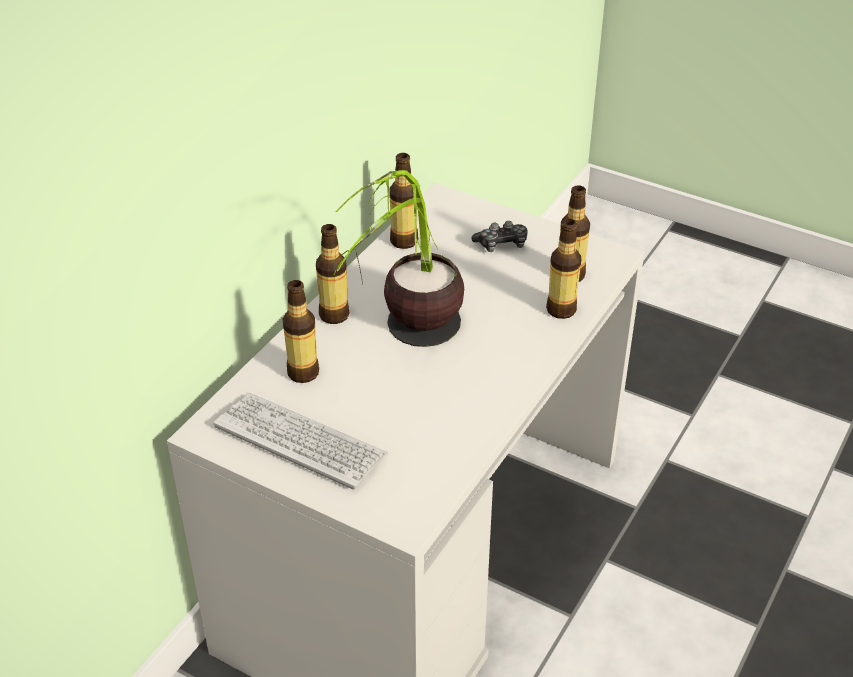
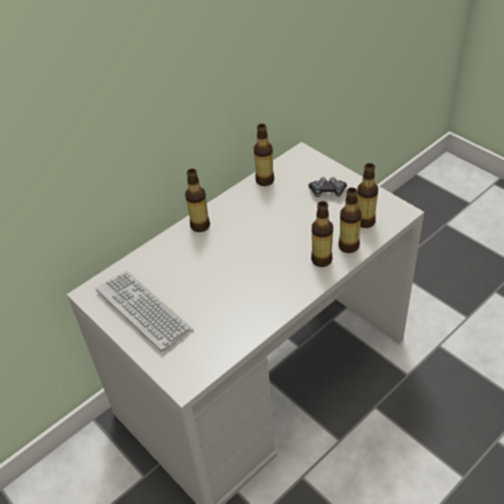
camera: 20 degrees right, 5 degrees up
bottle [283,280,319,383] -> bottle moved to [311,201,333,267]
potted plant [333,170,464,347] -> none

